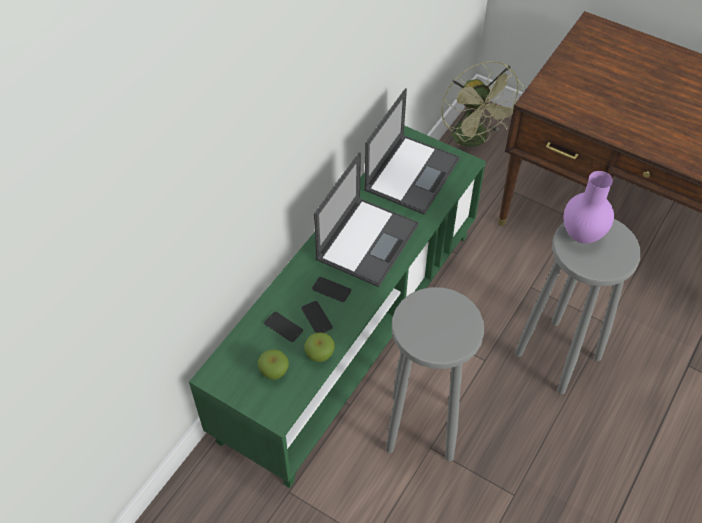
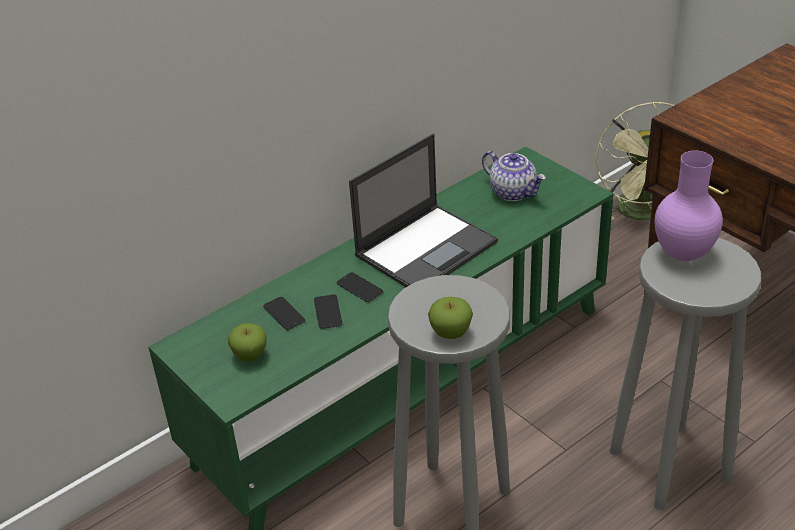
camera: 20 degrees right, 15 degrees down
apple [304,333,335,362] -> apple moved to [428,297,473,339]
laptop [364,88,460,215] -> teapot [482,151,546,201]

